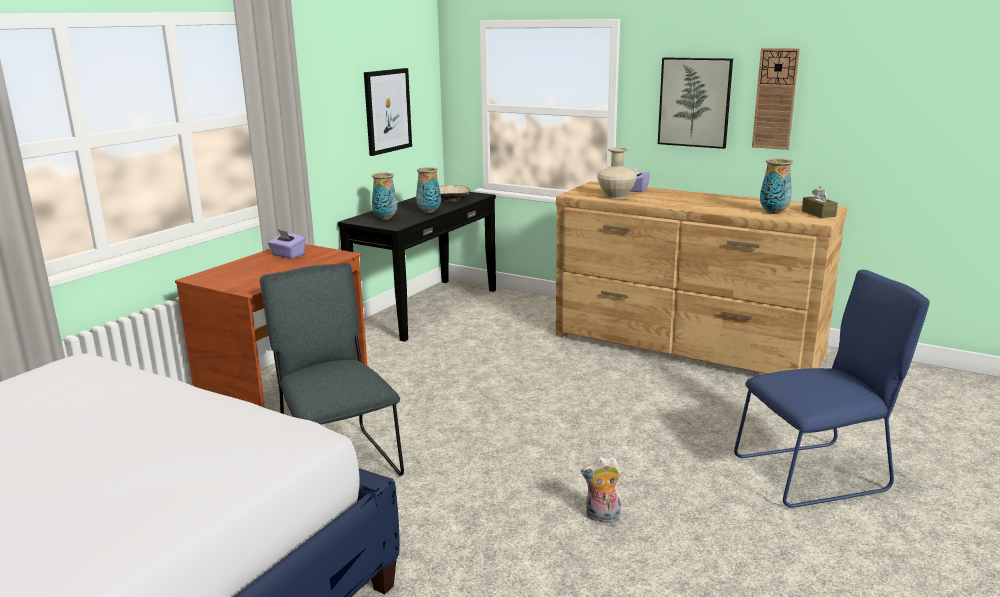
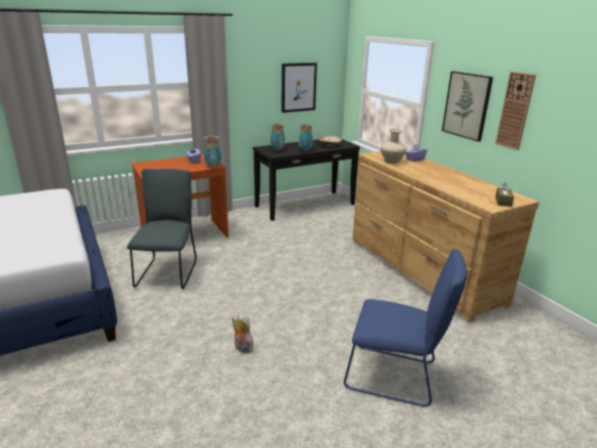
camera: 30 degrees right, 5 degrees up
vase [760,158,793,214] -> vase moved to [204,136,221,168]

